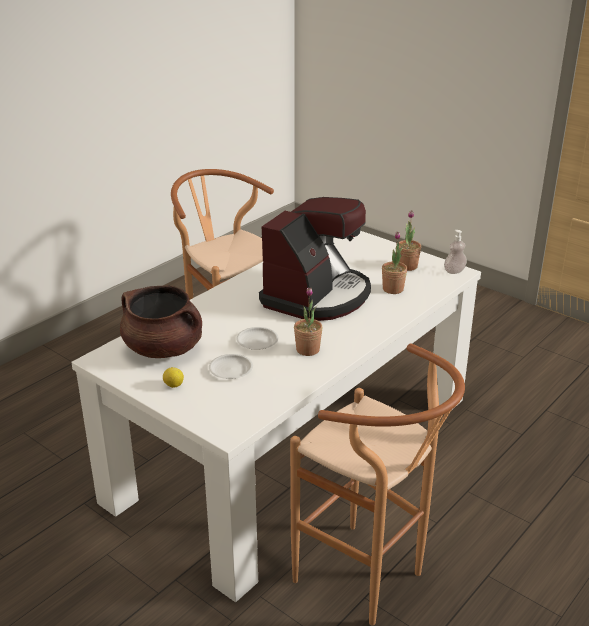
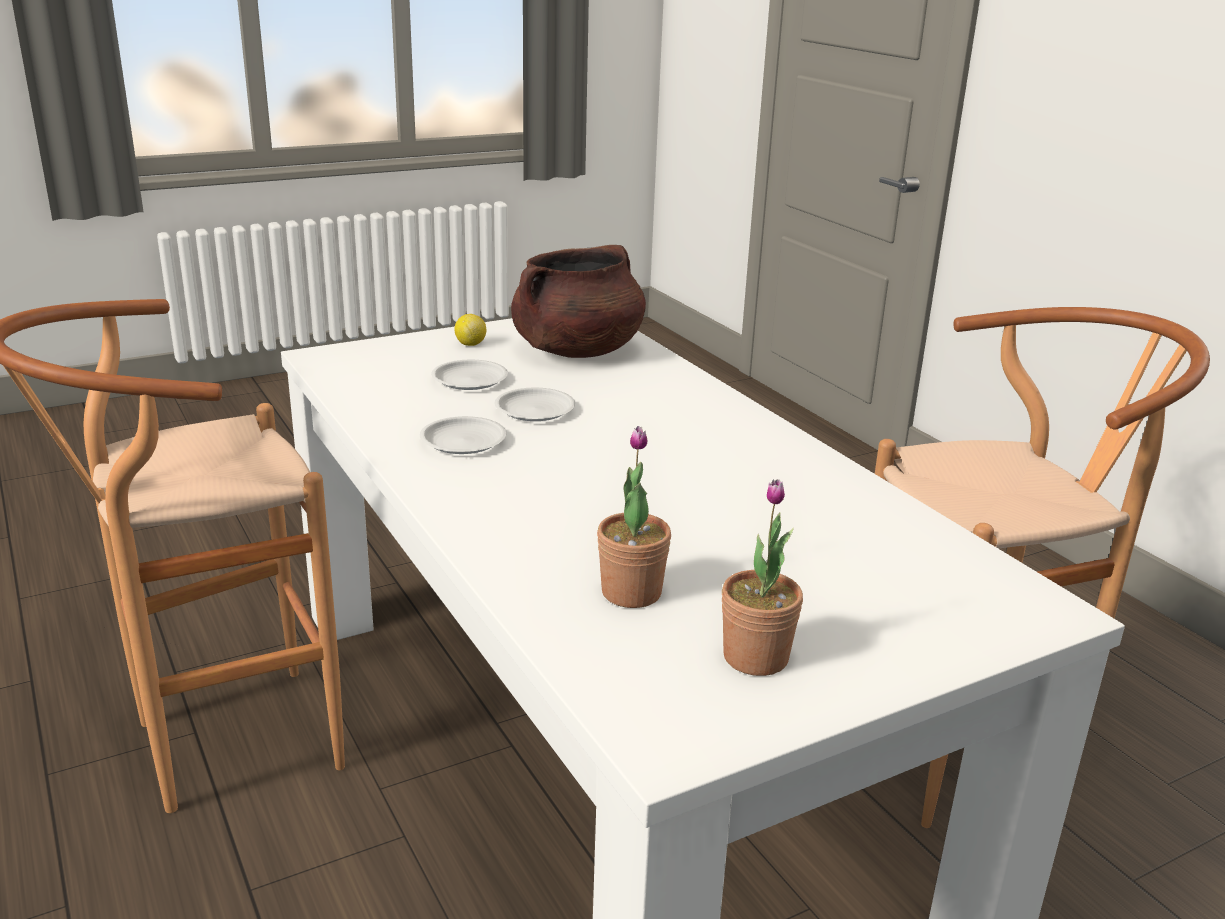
camera: 110 degrees right, 5 degrees down
coffee machine [259,197,371,321] -> none
potted plant [294,287,323,356] -> white plate [420,416,506,454]
soap dispenser [444,230,467,274] -> none

